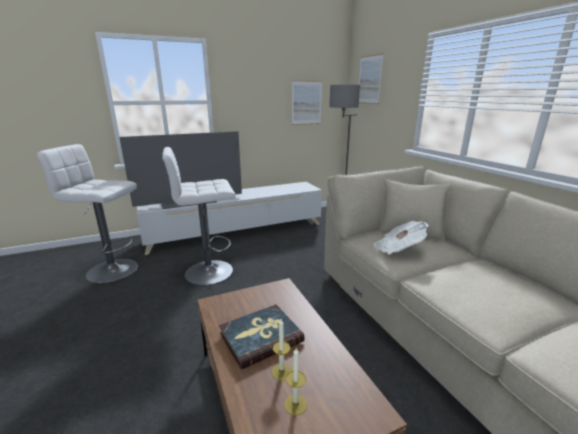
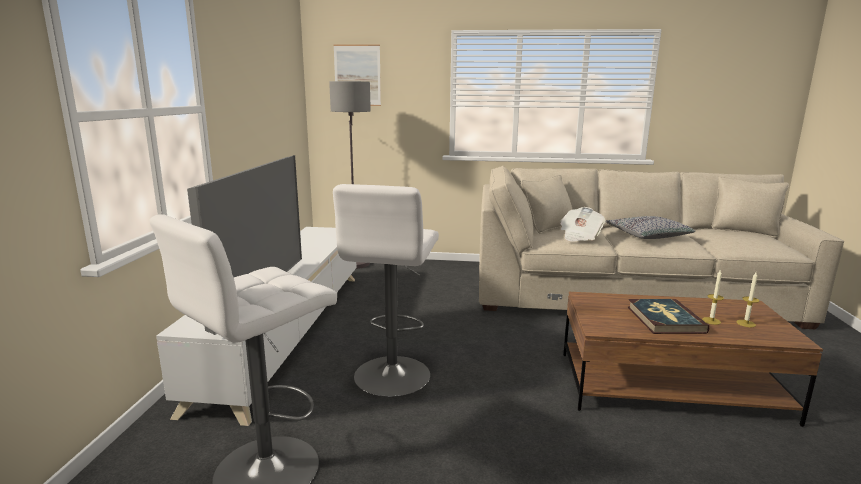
camera: 60 degrees left, 5 degrees down
picture [292,80,322,125] -> none
none -> grey pillow [606,216,695,239]

